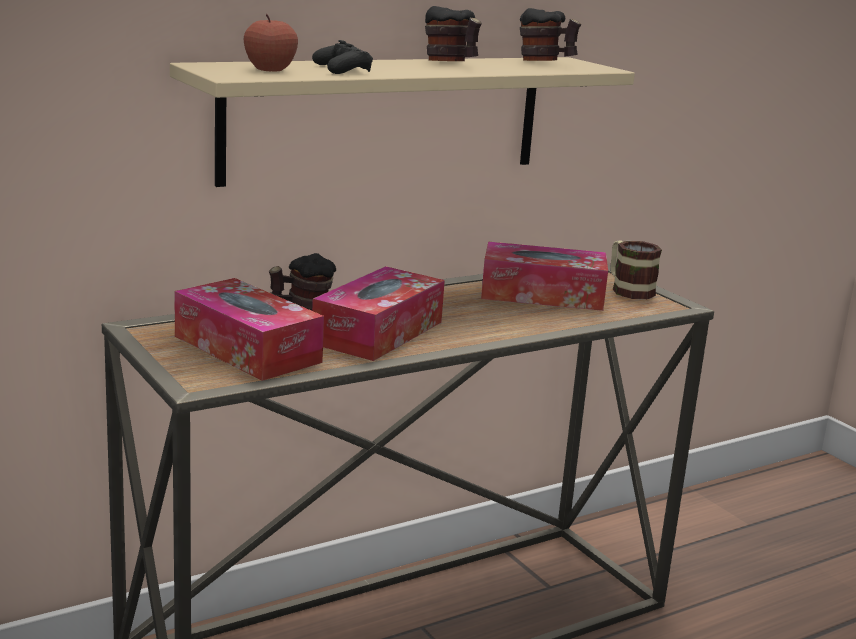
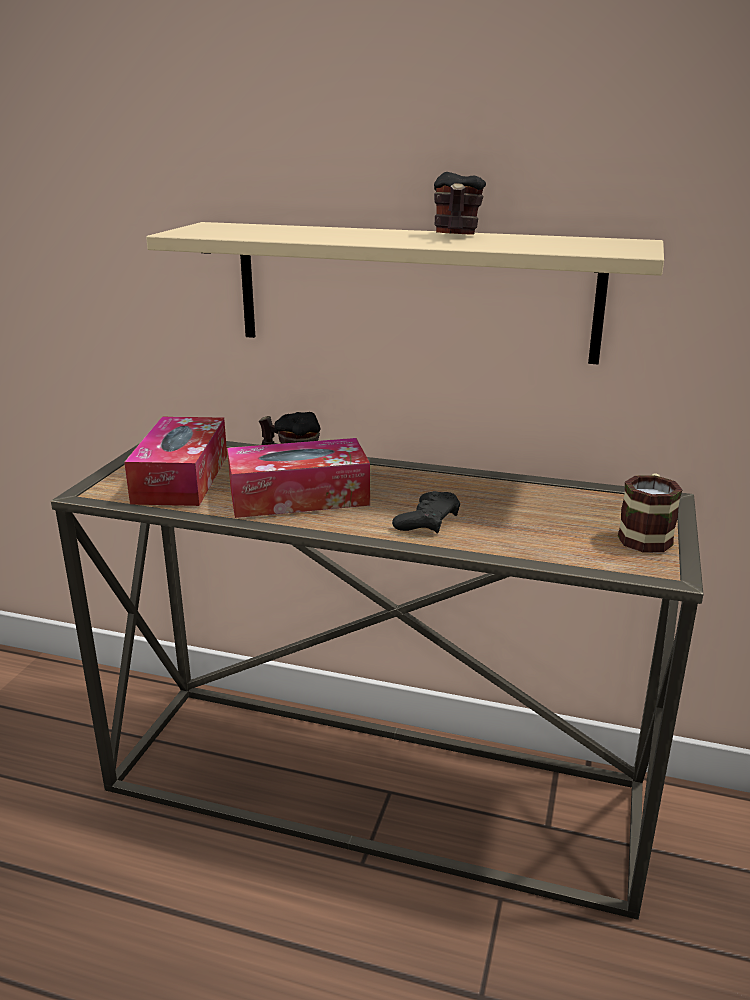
camera: 50 degrees right, 5 degrees up
apple [244,14,298,72] -> none
black game controller [312,40,373,74] -> black game controller moved to [392,491,460,534]
tissue box [481,242,608,311] -> none
mug [520,8,581,61] -> none

